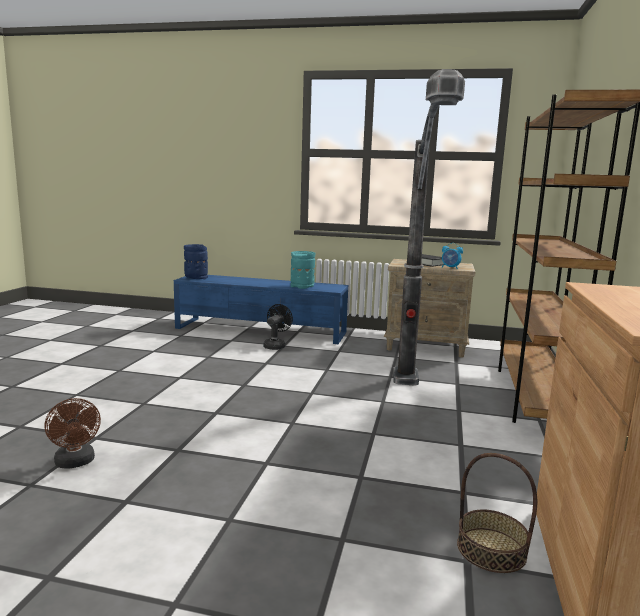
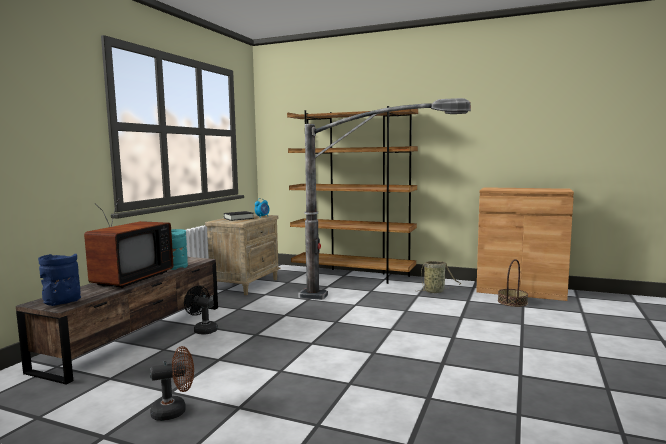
camera: 80 degrees left, 5 degrees down
brown fan [45,398,101,469] -> brown fan moved to [150,346,194,421]
blue tv stand [174,275,348,344] -> brown tv stand [16,257,218,385]
none -> television [84,198,173,288]
none -> basket [417,261,461,293]

